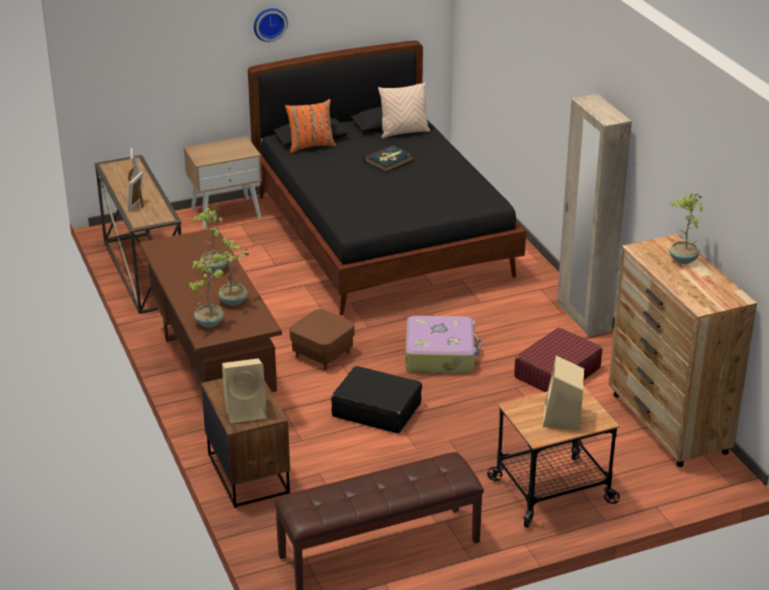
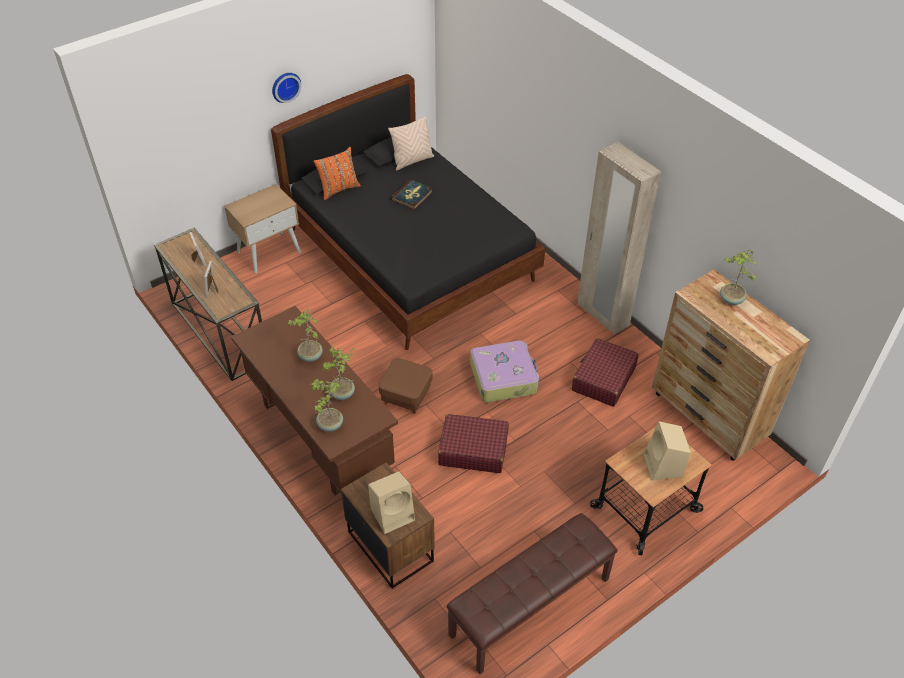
camera: 15 degrees left, 15 degrees up
black suitcase [331,366,422,433] -> red suitcase [438,414,509,473]

